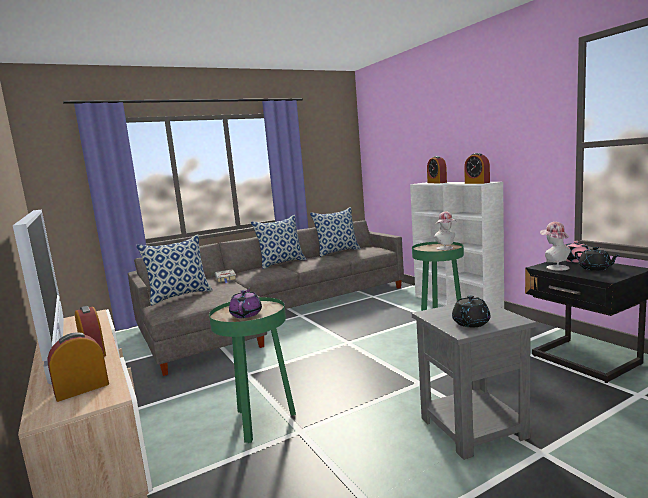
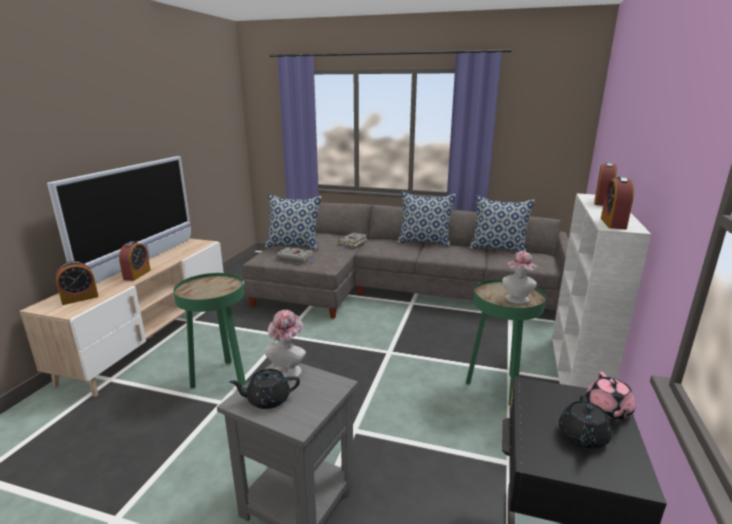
camera: 45 degrees right, 10 degrees up
alarm clock [47,333,109,402] -> alarm clock turned 135 degrees clockwise [55,261,99,305]
purple teapot [229,288,262,318] -> none
hat [540,222,570,271] -> hat moved to [265,310,306,381]
none -> grey book [277,247,313,262]

